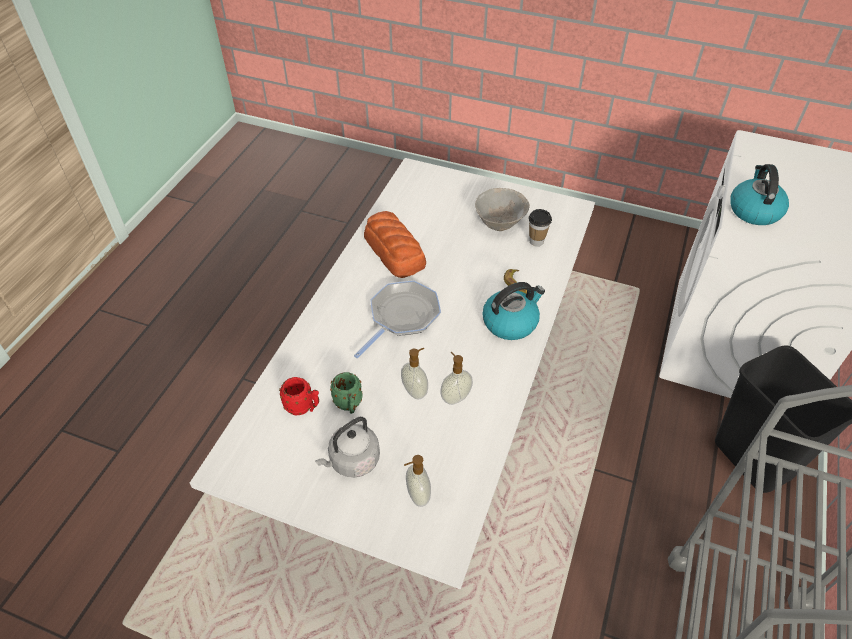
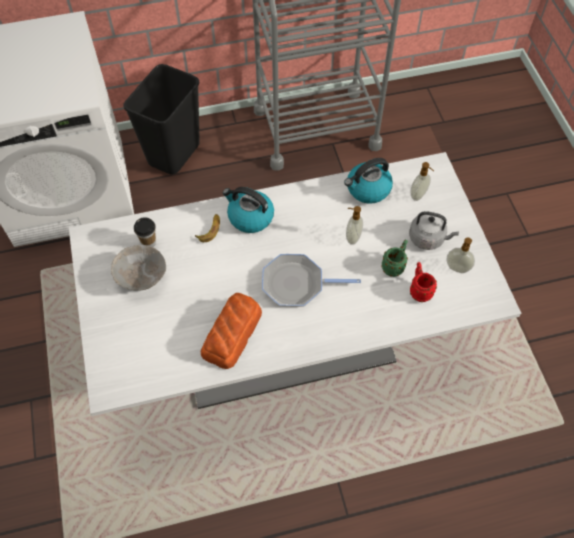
camera: 125 degrees left, 10 degrees up
soap dispenser [440,352,473,405] -> soap dispenser moved to [446,237,475,273]
kettle [730,164,789,225] -> kettle moved to [344,158,393,204]

